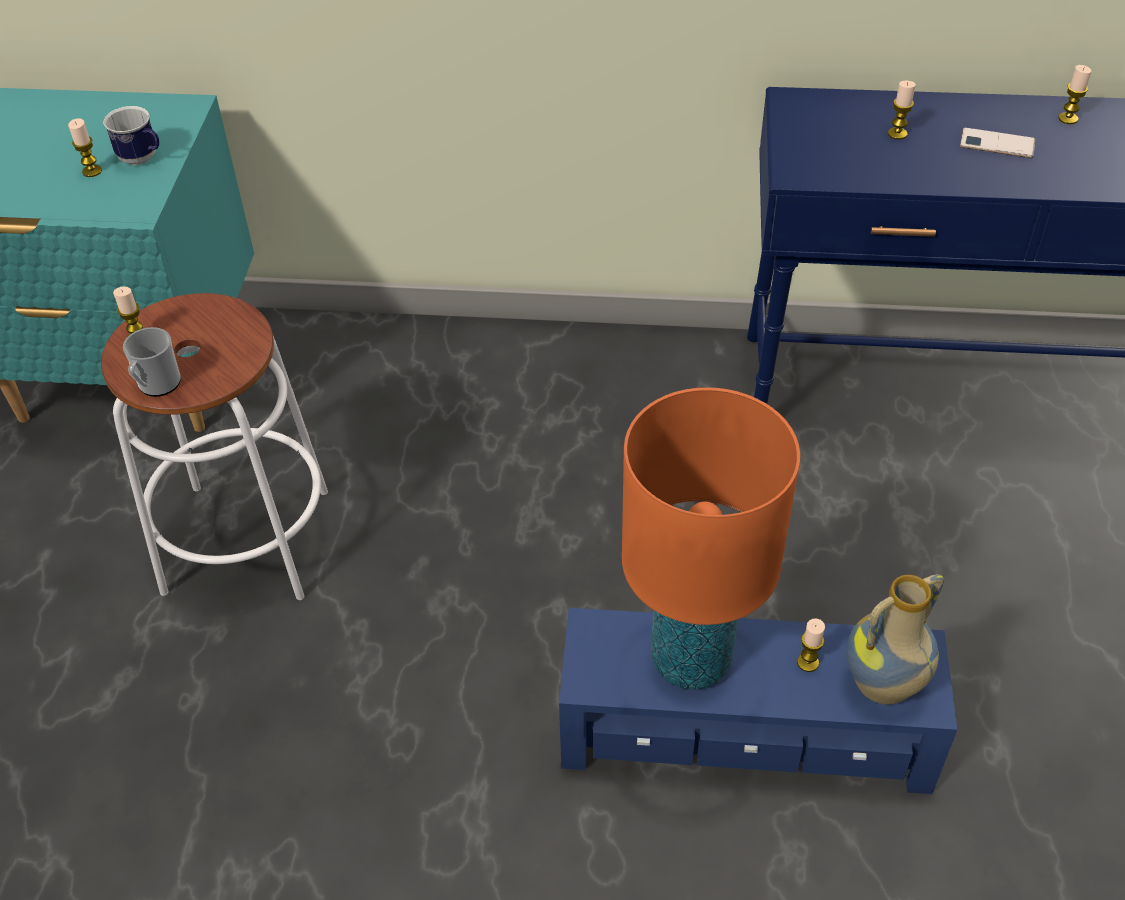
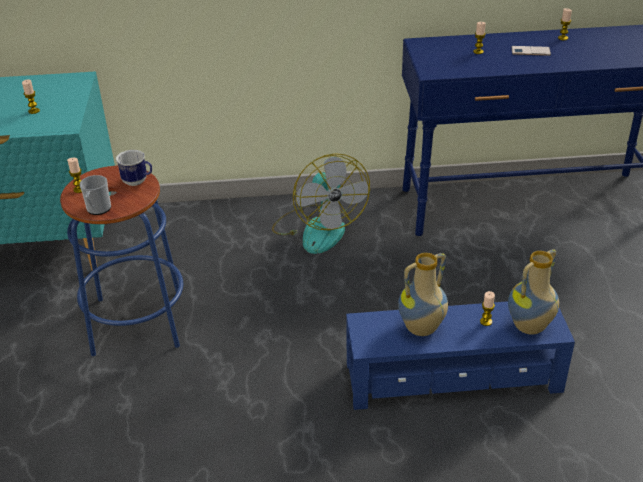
camera: 10 degrees left, 10 degrees down
white stool [101,293,328,600] -> blue stool [60,166,183,356]
mug [103,106,159,165] -> mug moved to [116,150,152,186]
orange table lamp [622,387,800,690] -> vase [398,253,448,336]
none -> fan [272,153,370,254]

